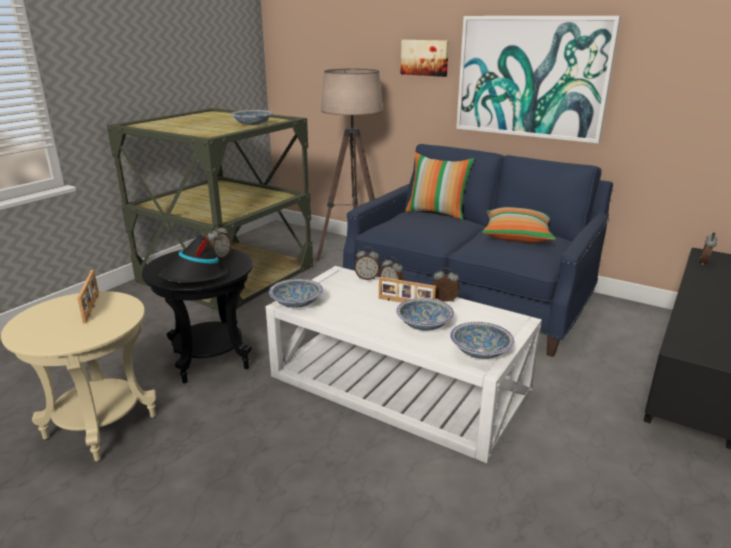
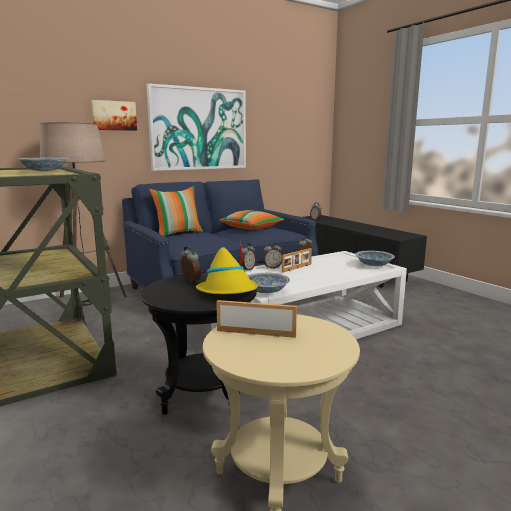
camera: 65 degrees left, 10 degrees down
black hat [159,235,228,283] -> yellow hat [196,241,258,294]
bowl [396,298,454,330] -> none

